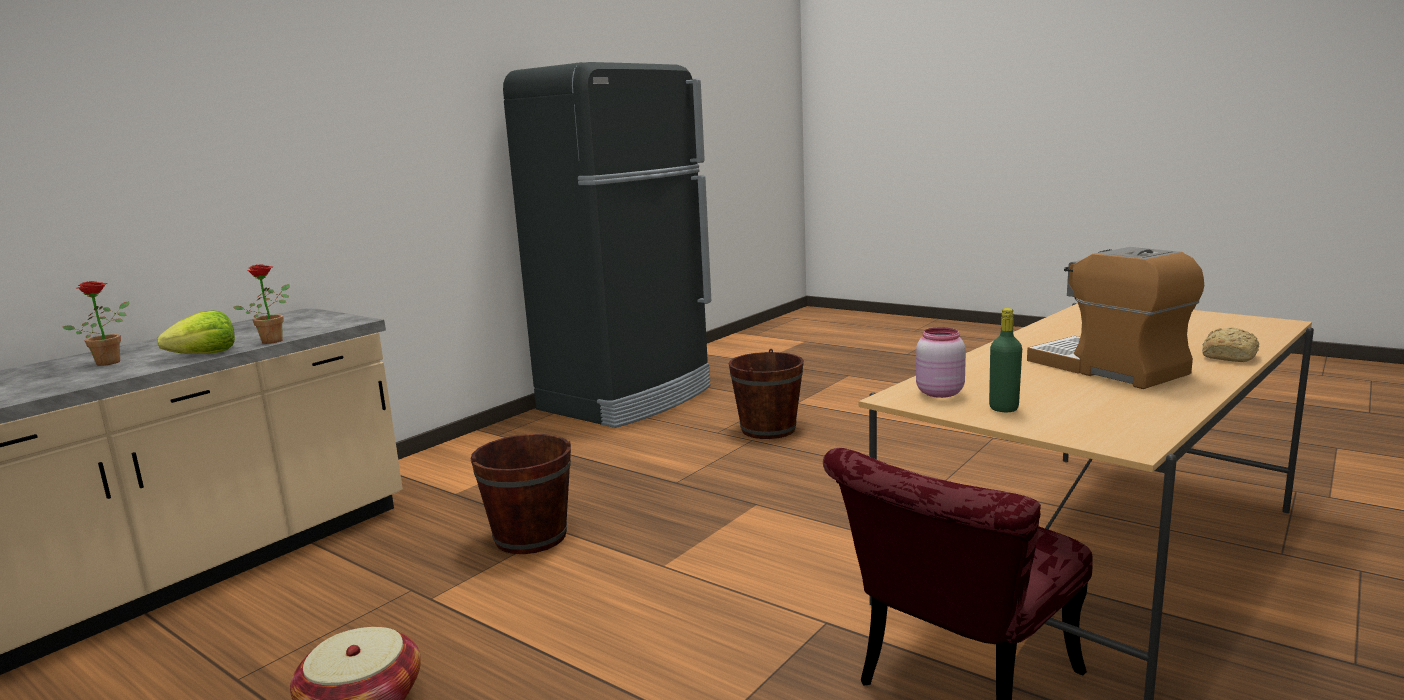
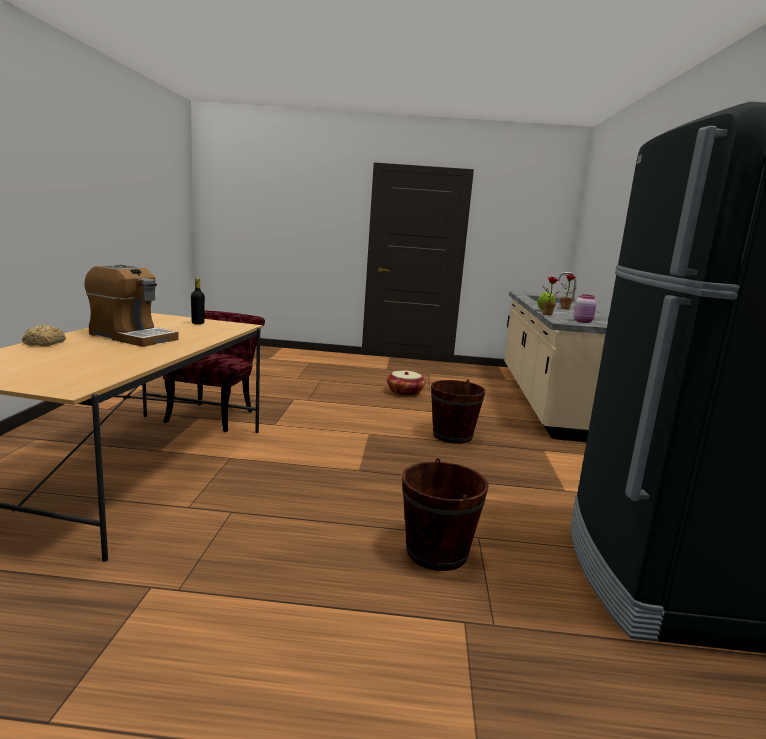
camera: 145 degrees right, 0 degrees up
pink jar [916,327,966,398] -> pink jar moved to [574,294,597,323]
green bottle [989,308,1022,412] -> black bottle [191,278,205,324]

